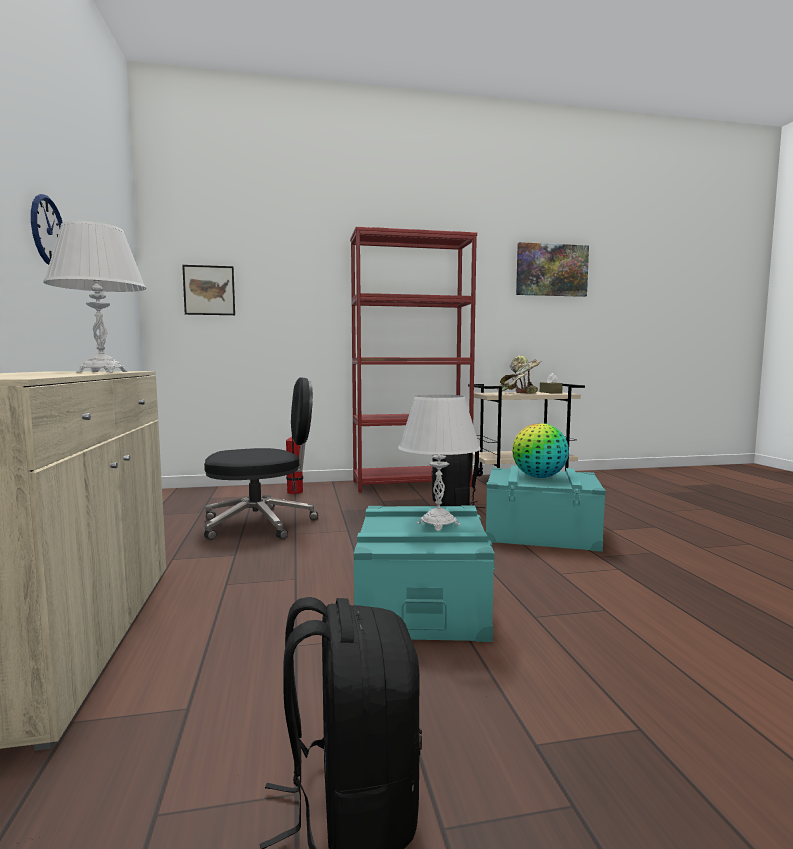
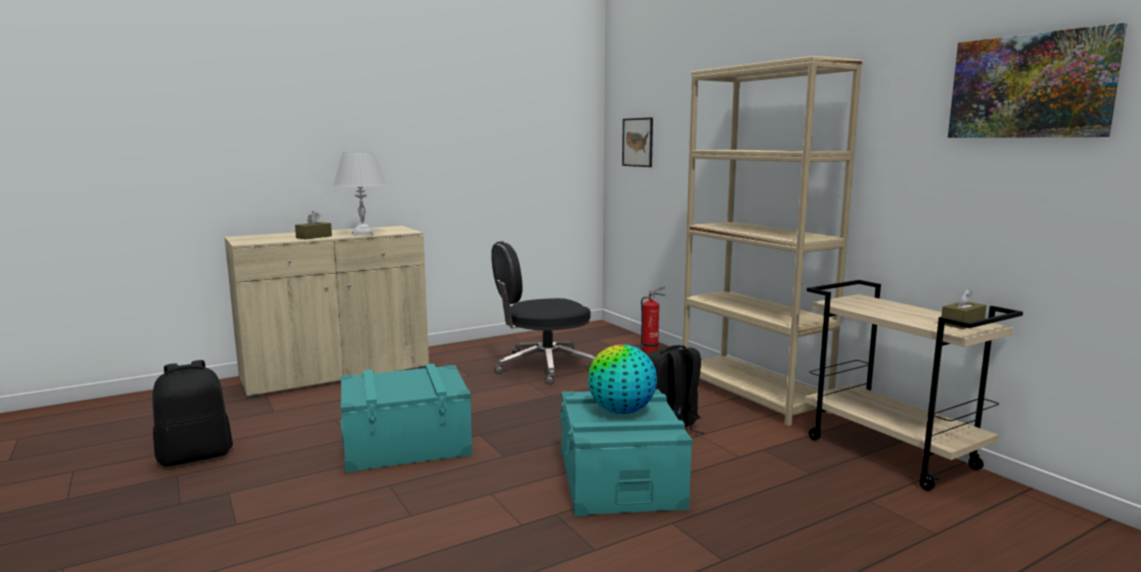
camera: 70 degrees right, 5 degrees up
wall clock [31,194,63,265] -> none
black office chair [204,377,318,540] -> black office chair turned 105 degrees clockwise [491,241,596,385]
red bookcase [350,227,477,492] -> beige bookcase [682,56,863,426]
white table lamp [398,395,481,531] -> none
potted plant [497,355,541,394] -> none
none -> brown tissue box [295,211,332,239]

